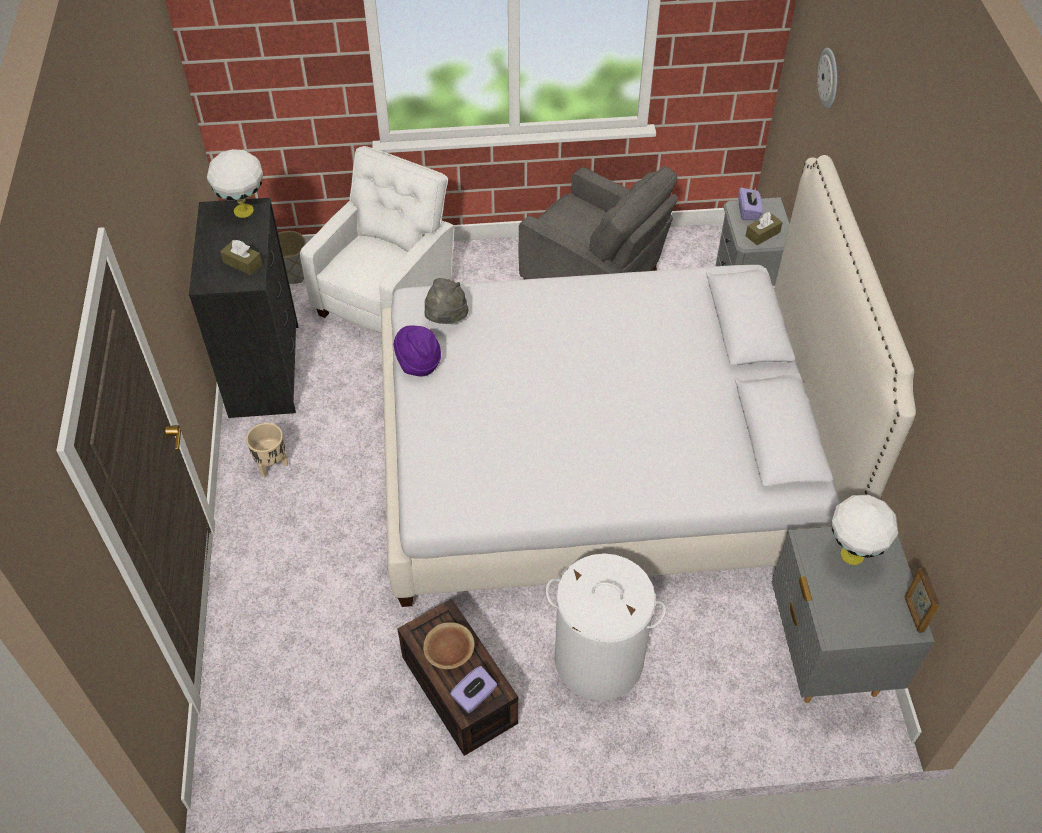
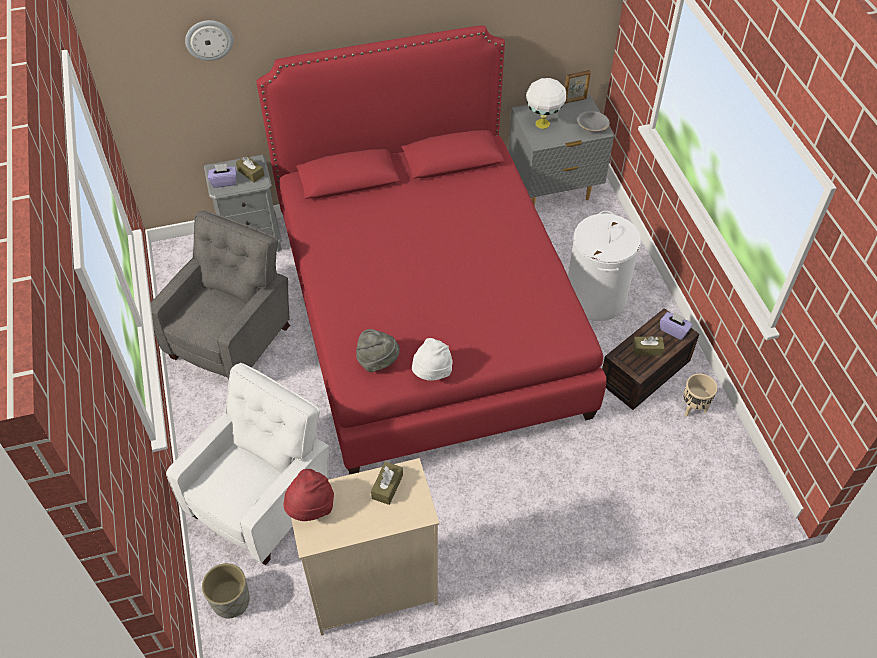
camera: 100 degrees left, 0 degrees up
black dresser [189,198,298,418] -> beige dresser [291,458,439,635]
white table lamp [207,149,263,218] -> red hat [283,469,334,521]
beige planter [246,423,288,477] -> beige planter moved to [683,374,717,417]
white armchair [300,146,455,334] -> white armchair turned 105 degrees clockwise [166,363,329,565]
white bed [381,155,916,607] -> red bed [256,25,607,474]
purple hat [393,325,441,377] -> white hat [412,338,453,381]
brown bowl [423,622,475,669] -> brown tissue box [633,336,665,356]
none -> grey bowl [577,111,610,132]

